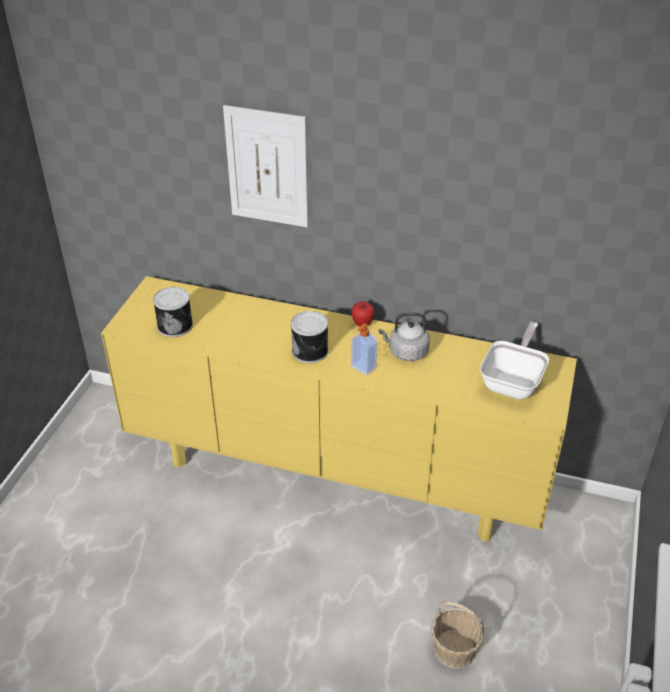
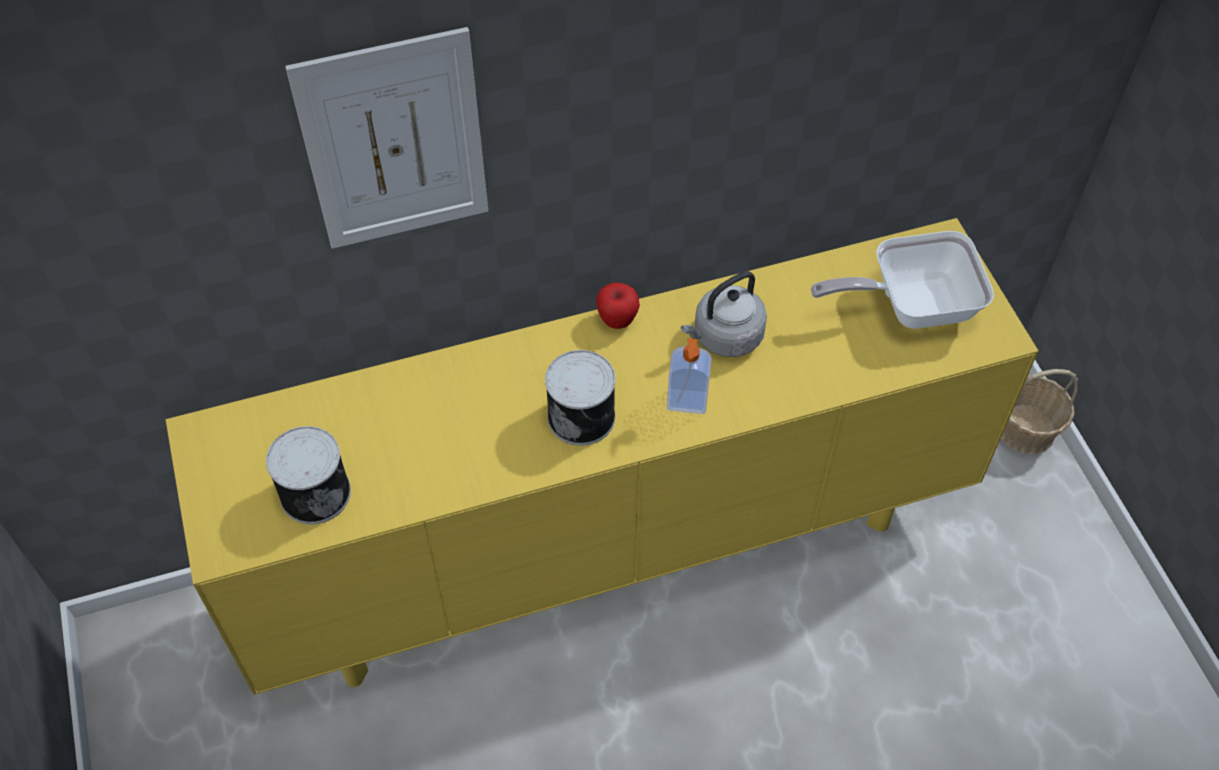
camera: 35 degrees left, 15 degrees up
basket [431,601,484,669] -> basket moved to [1001,369,1078,455]
frying pan [480,322,549,399] -> frying pan turned 90 degrees counterclockwise [811,231,994,329]

